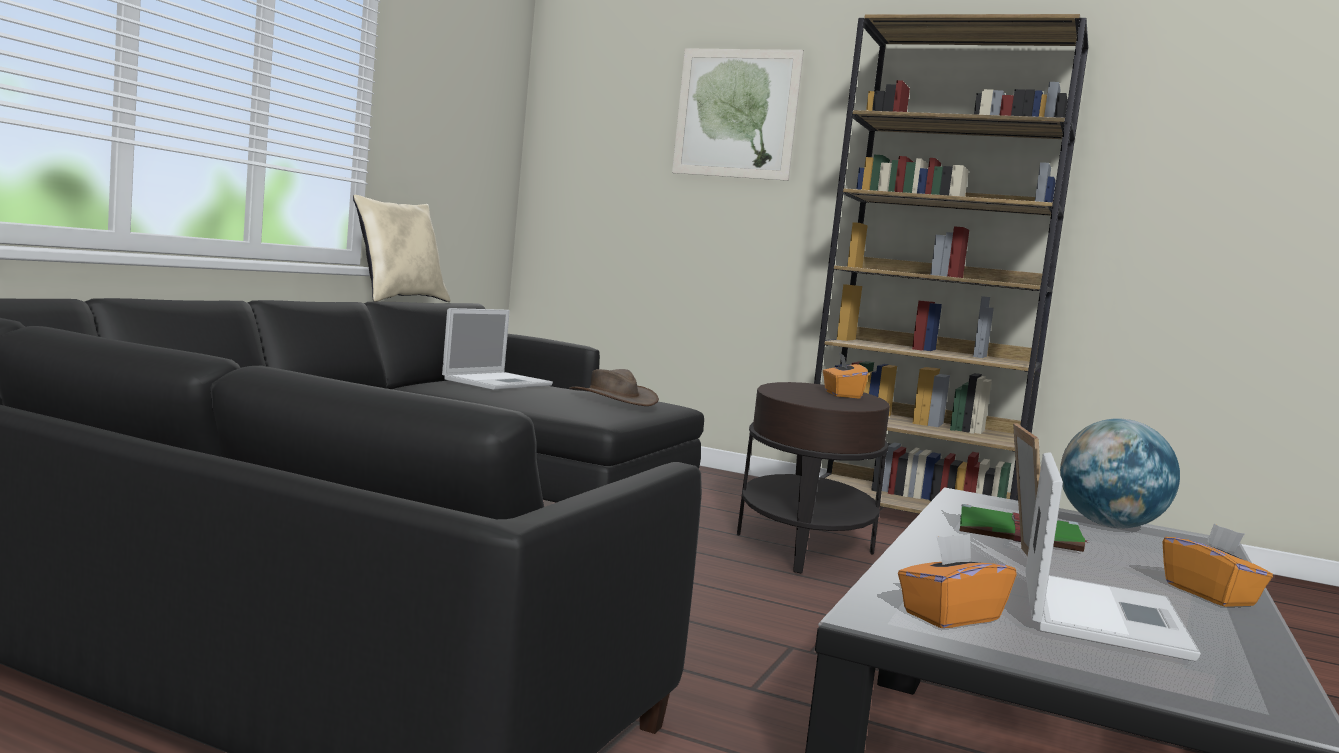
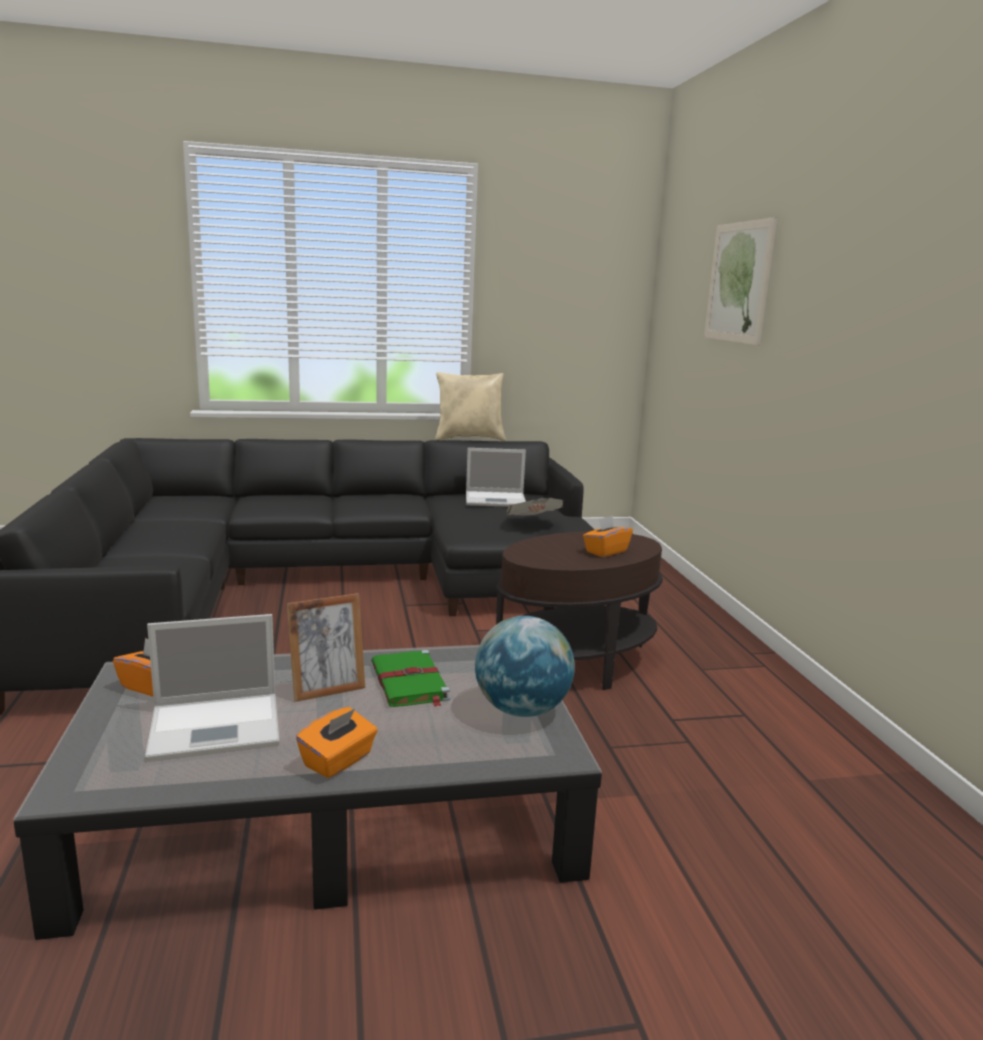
camera: 55 degrees right, 10 degrees up
brown hat [569,369,659,406] -> newspaper [507,498,563,515]
brown bookcase [814,14,1088,514] -> none

